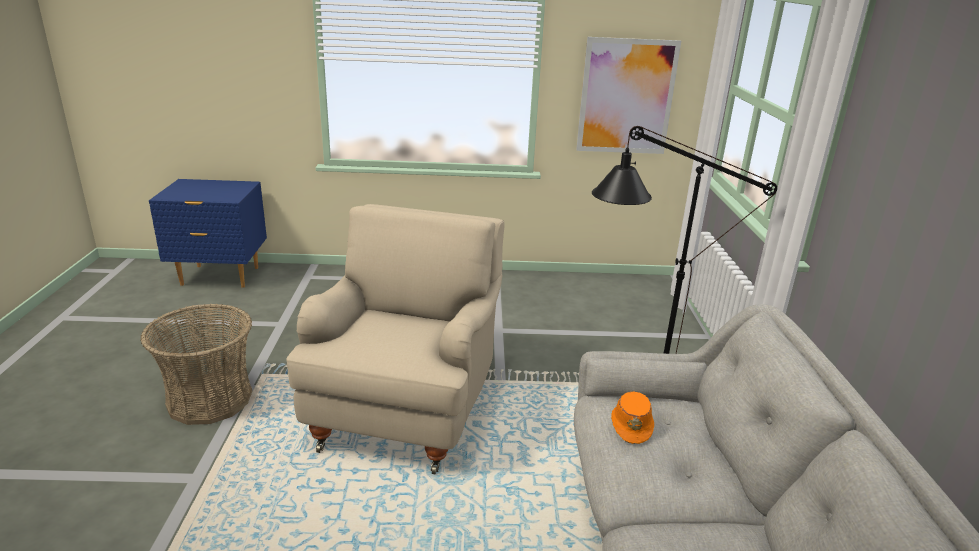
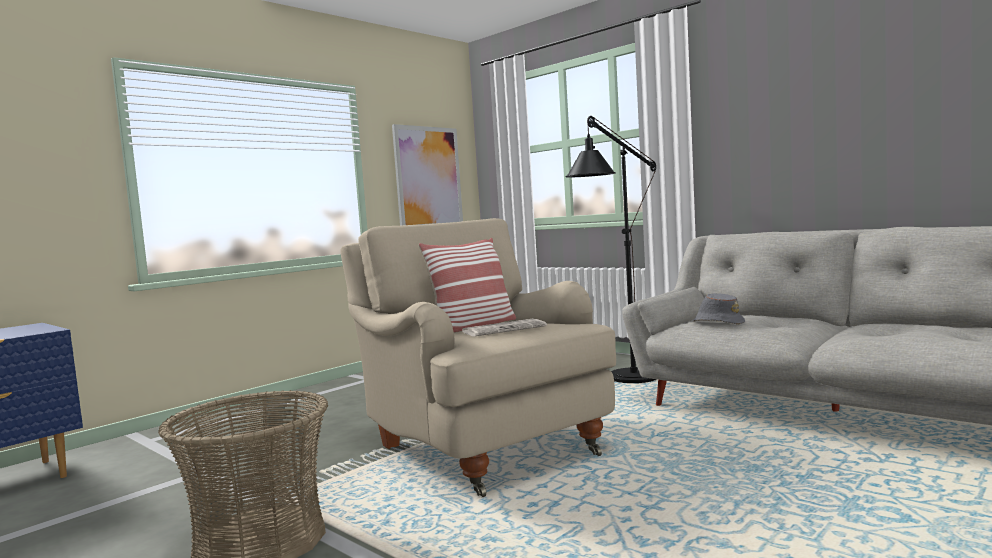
camera: 45 degrees left, 20 degrees down
orange hat [611,391,654,444] -> grey hat [693,293,745,324]
none -> pillow [419,238,516,333]
none -> newspaper [462,319,547,336]

